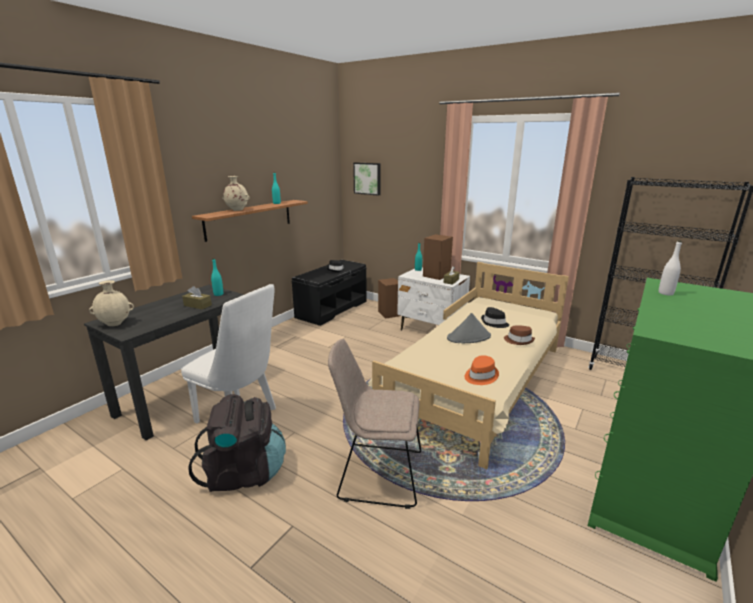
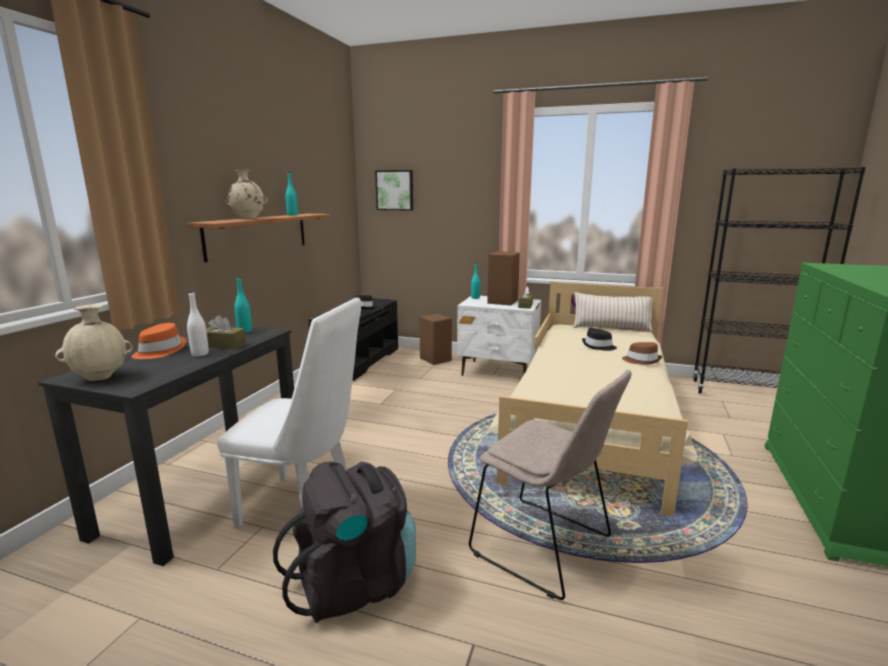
camera: 15 degrees left, 5 degrees down
beige chair [328,339,421,509] -> beige chair turned 135 degrees counterclockwise [469,370,631,600]
grey hat [447,313,491,343] -> none
orange hat [465,355,499,385] -> orange hat moved to [131,323,187,359]
white bottle [659,240,682,296] -> white bottle moved to [187,291,209,356]
none -> beige pillow [573,292,653,332]

